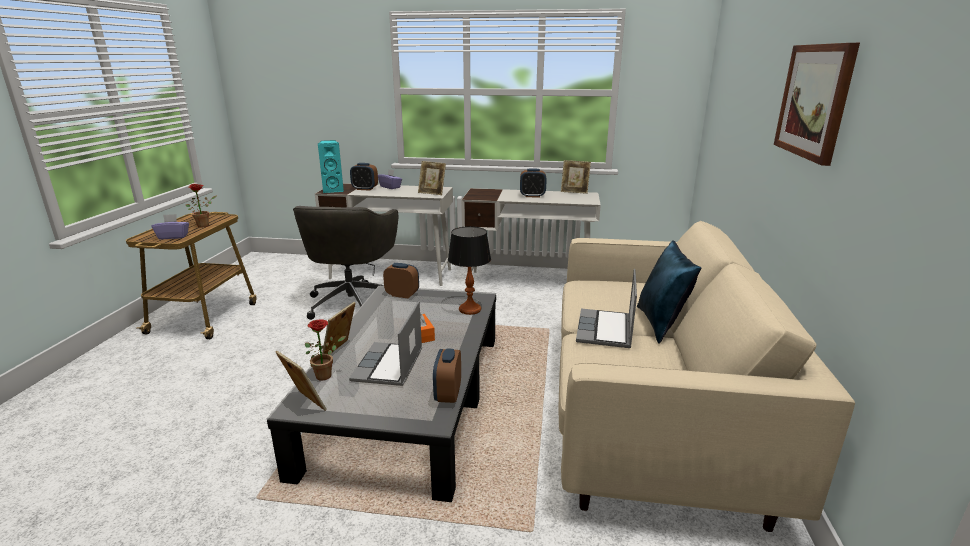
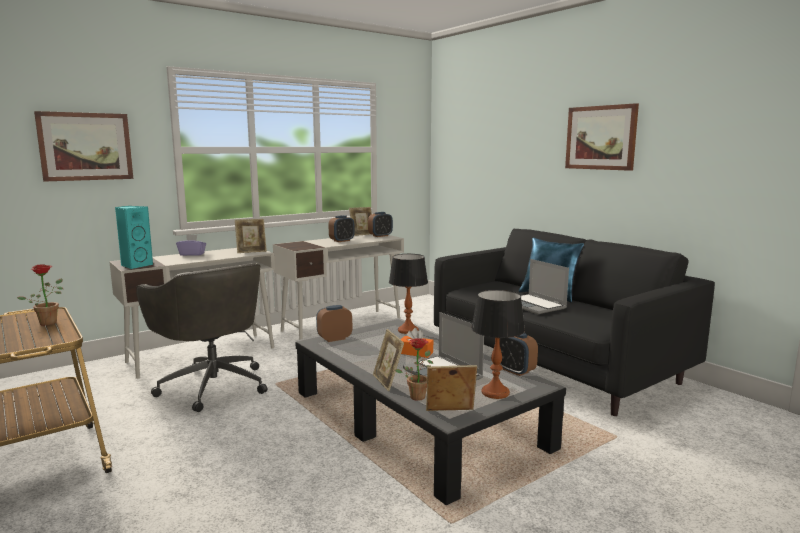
camera: 45 degrees left, 10 degrees down
purple tissue box [151,214,189,239] -> none
alarm clock [350,163,378,191] -> alarm clock moved to [368,212,393,237]
beige sofa [559,221,855,532] -> black sofa [434,229,715,416]
none -> picture [34,111,133,182]
none -> table lamp [471,290,525,399]

